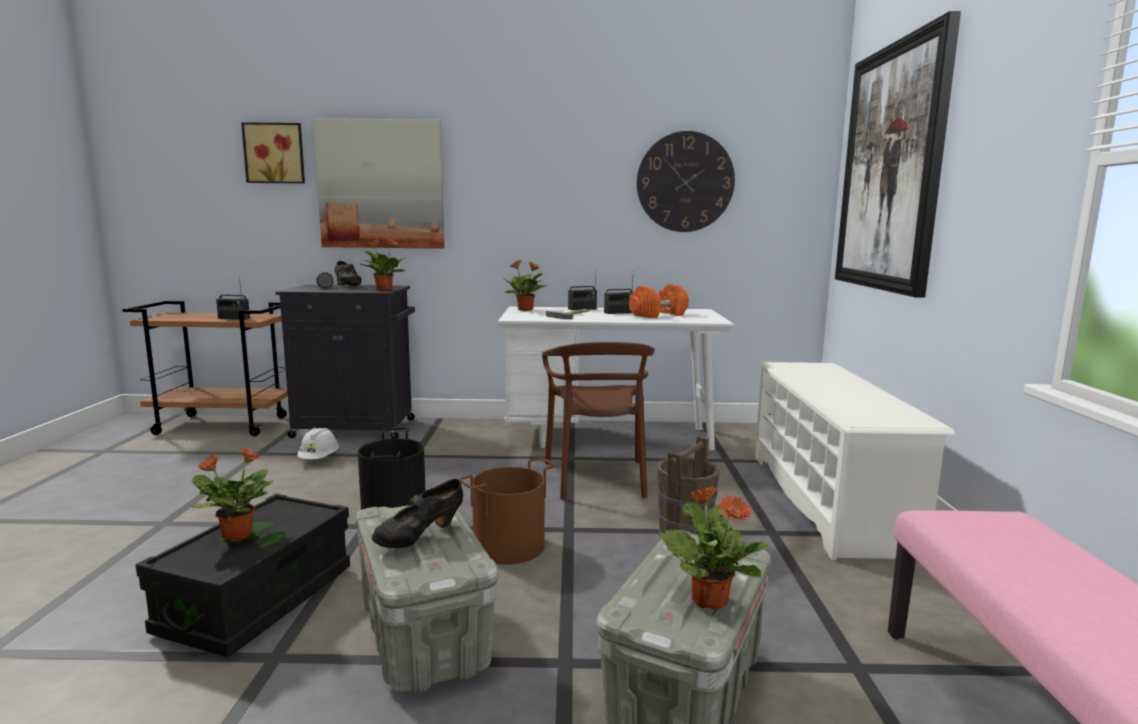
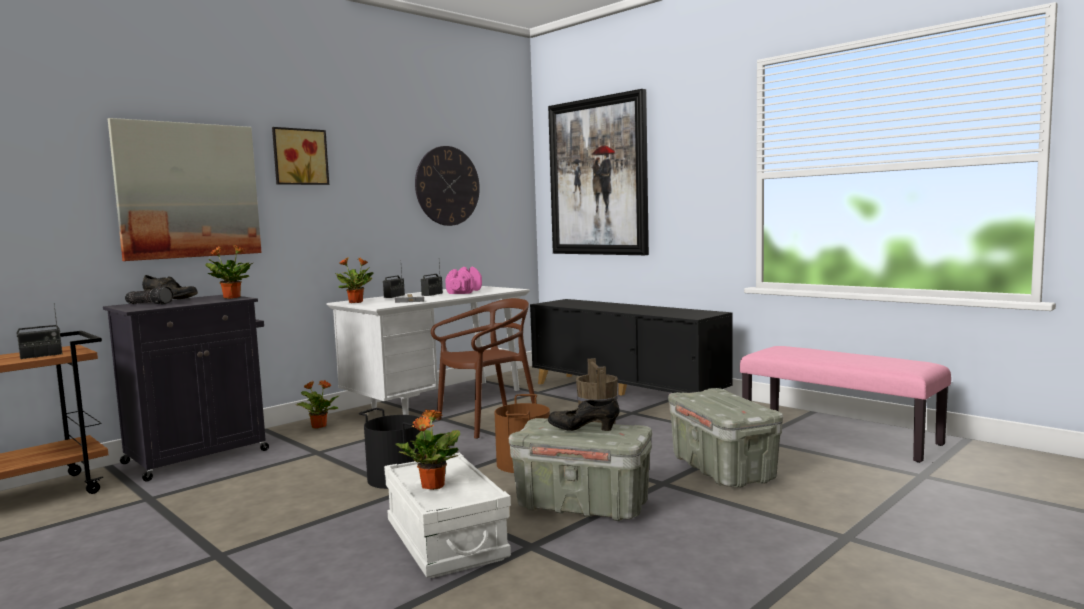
camera: 45 degrees left, 5 degrees down
black storage box [136,494,350,657] -> white storage box [384,453,511,578]
picture [241,122,305,184] -> picture moved to [272,127,329,185]
white hard hat [297,428,339,459] -> none
black shoe [372,479,463,548] -> black shoe turned 105 degrees clockwise [548,398,619,431]
brown chair [542,342,655,500] -> brown chair turned 75 degrees counterclockwise [431,298,535,439]
orange dumbbell [629,284,689,318] -> pink dumbbell [445,267,482,294]
potted plant [660,486,770,609] -> potted plant moved to [297,380,340,429]
white shoe rack [755,362,955,560] -> black cabinet [530,299,732,396]

